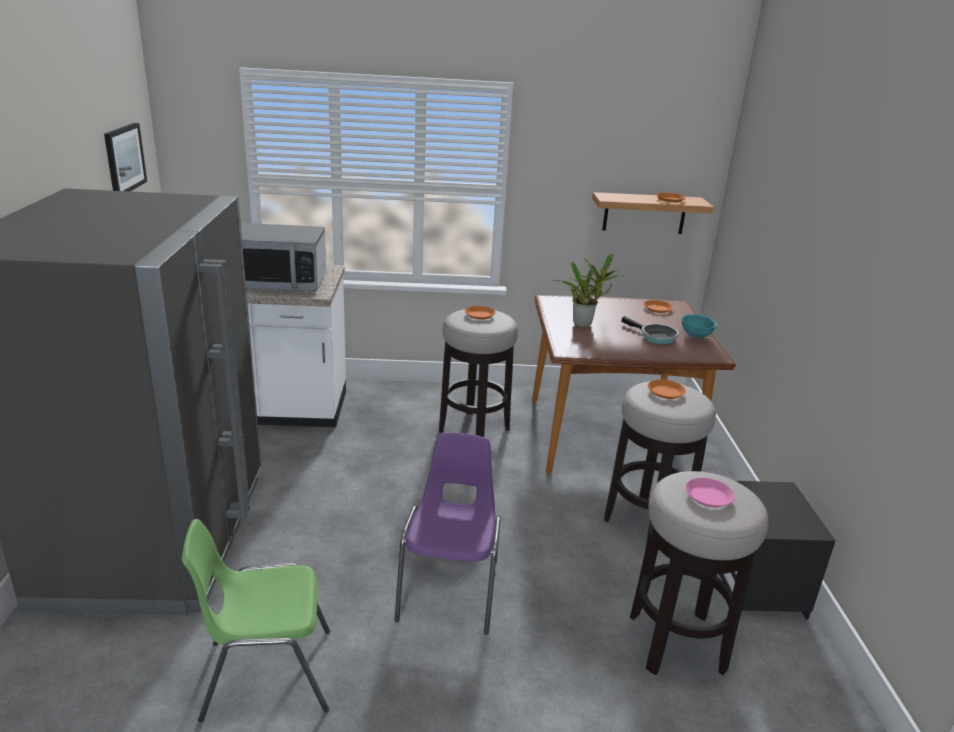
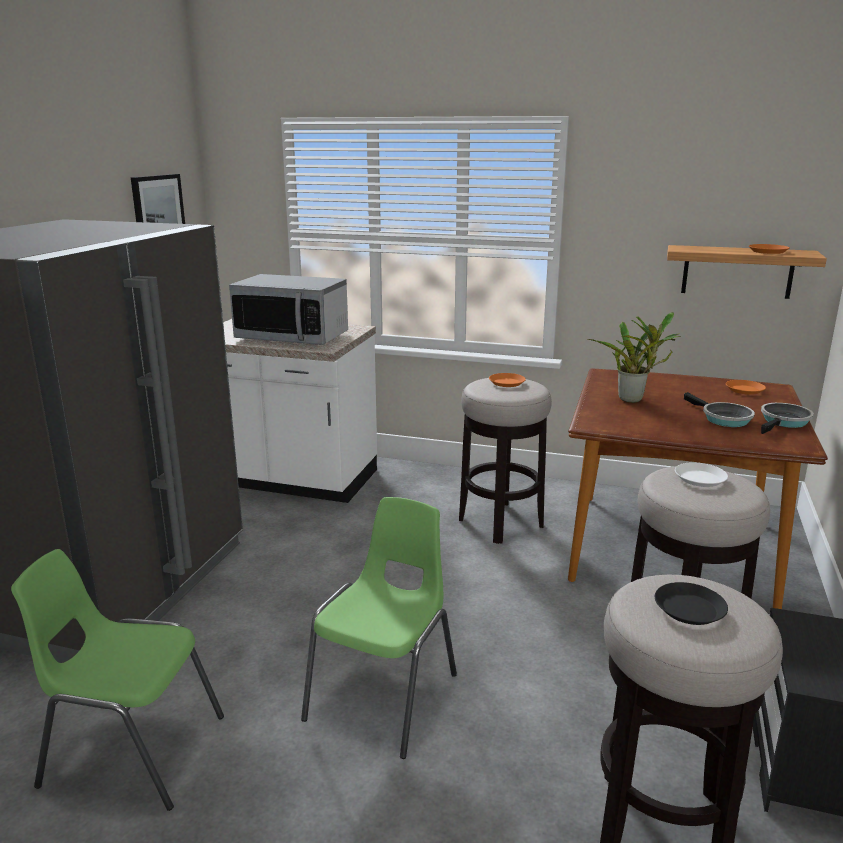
camera: 20 degrees right, 5 degrees down
purple chair [394,432,501,634] -> green chair [301,497,457,759]
orange plate [648,380,686,399] -> white plate [675,463,728,487]
turquoise bowl [681,314,717,338] -> frying pan [761,403,814,434]
pink plate [686,478,735,507] -> black plate [655,582,728,625]

